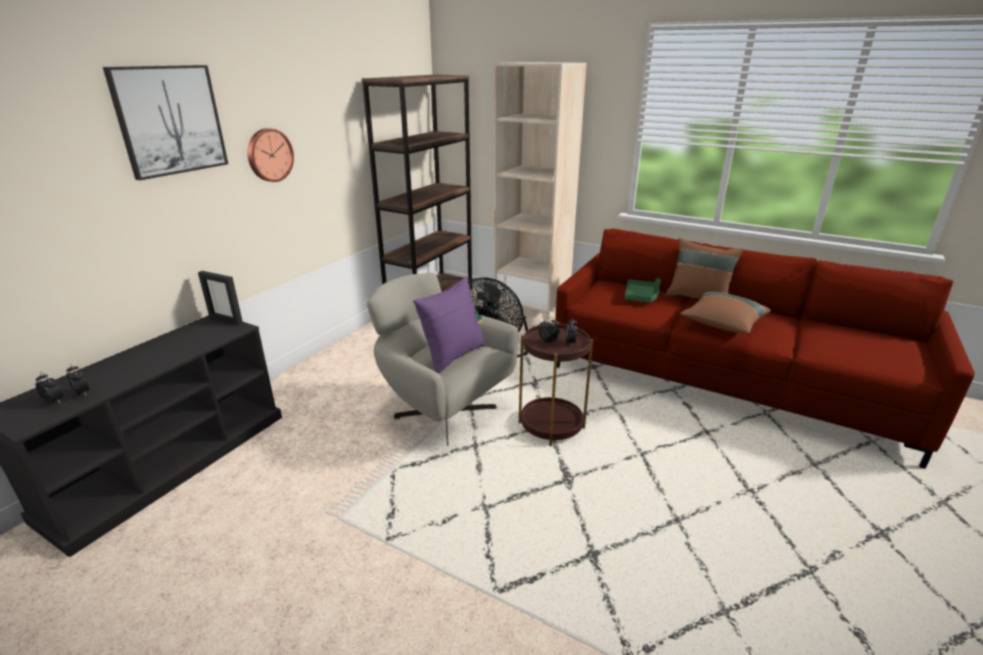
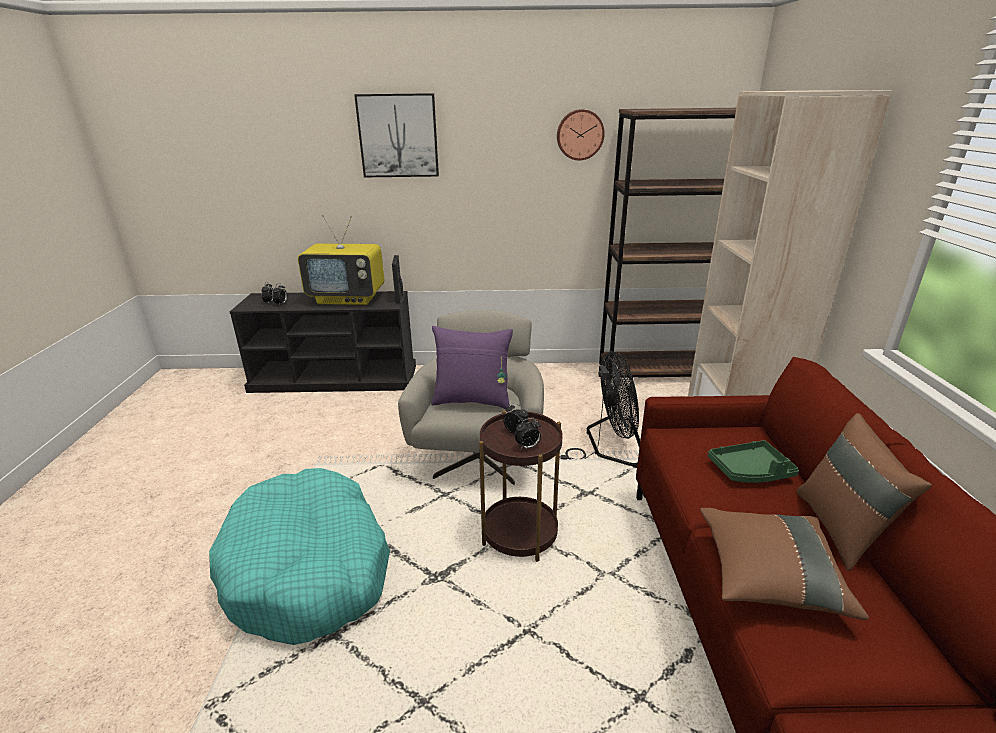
camera: 60 degrees right, 0 degrees up
wall clock [248,128,294,182] -> wall clock moved to [557,109,605,160]
none -> turquoise dog bed [209,468,390,645]
none -> television [298,215,384,305]

